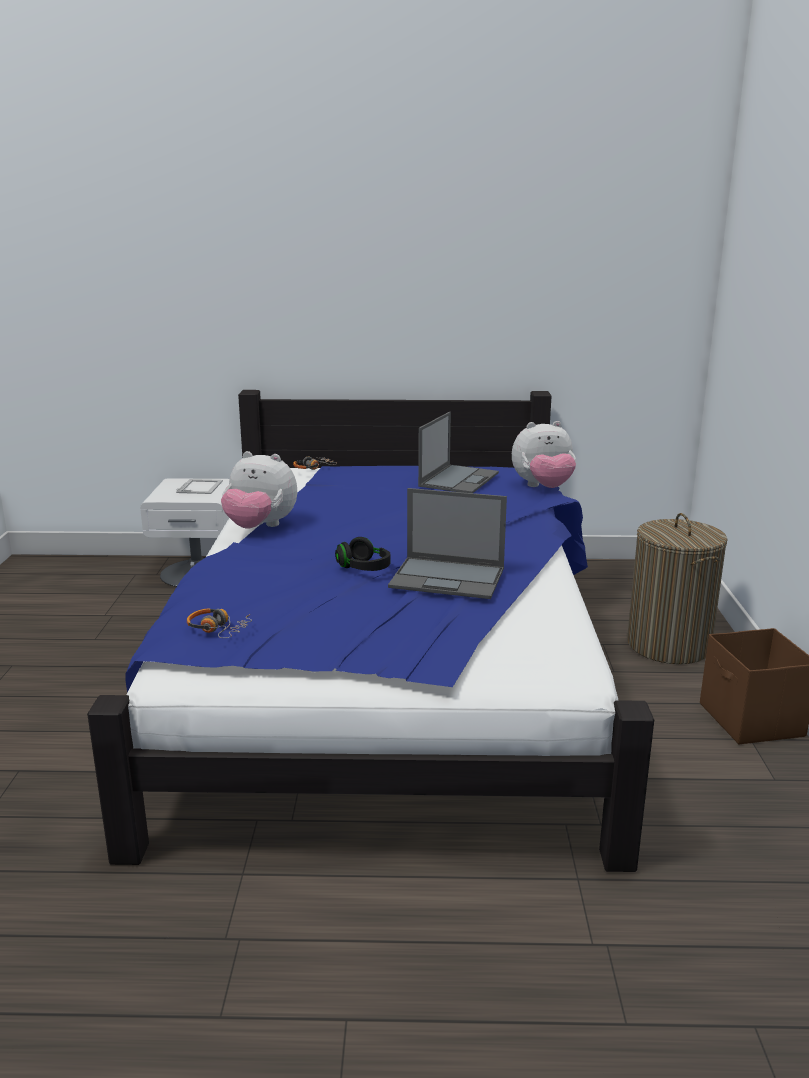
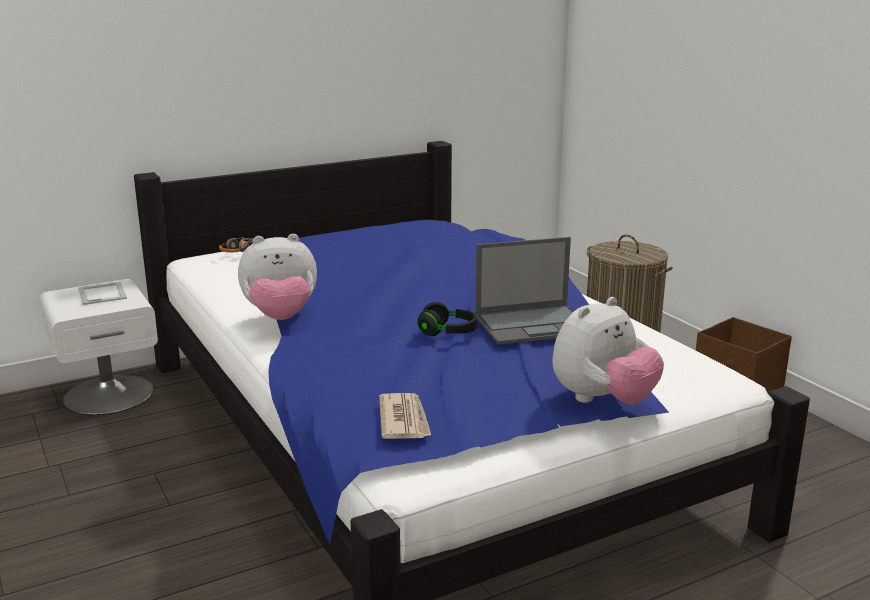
camera: 30 degrees left, 0 degrees up
headphones [187,608,252,638] -> newspaper [379,393,431,439]
laptop [418,412,499,493] -> none
plush toy [512,421,576,488] -> plush toy moved to [552,297,664,405]

